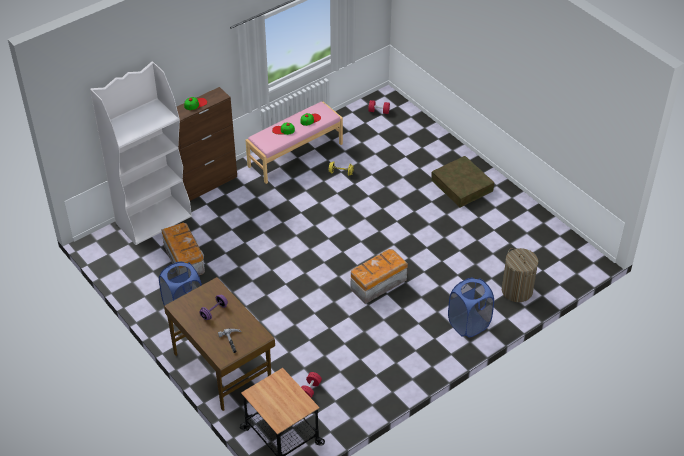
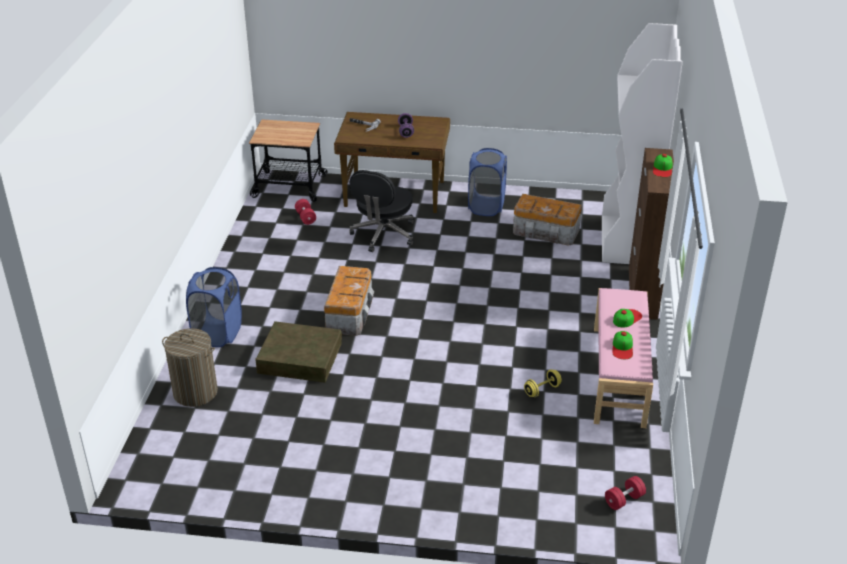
camera: 135 degrees right, 10 degrees down
brown storage box [431,156,494,208] -> brown storage box moved to [255,321,342,383]
none -> black office chair [349,170,414,252]

